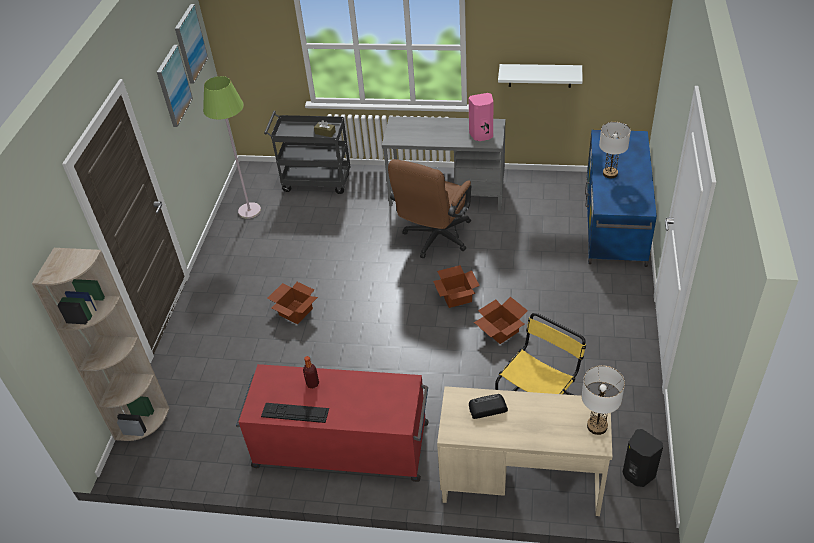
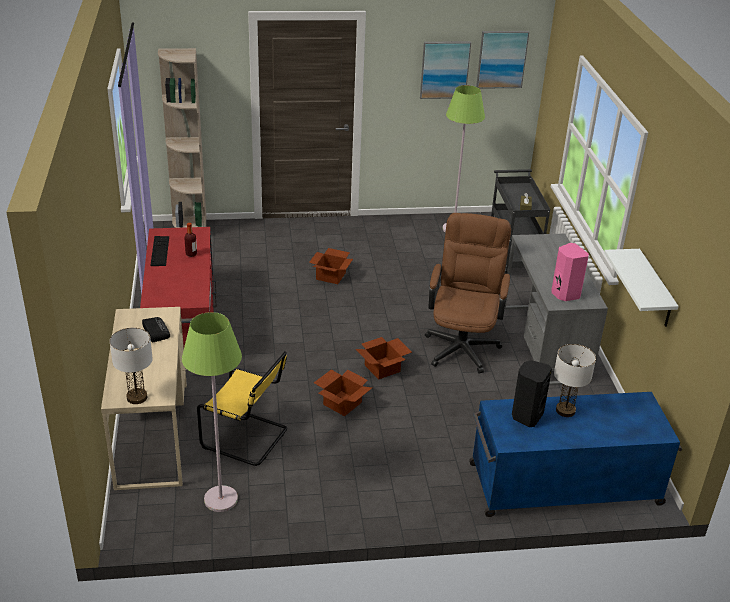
camera: 70 degrees right, 10 degrees down
brown office chair [388,159,471,259] -> brown office chair turned 90 degrees clockwise [425,213,511,374]
black speaker [623,429,663,487] -> black speaker moved to [512,360,552,427]
none -> green floor lamp [182,312,242,512]

